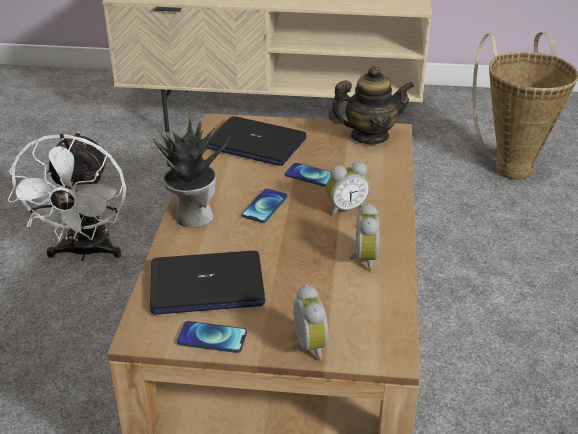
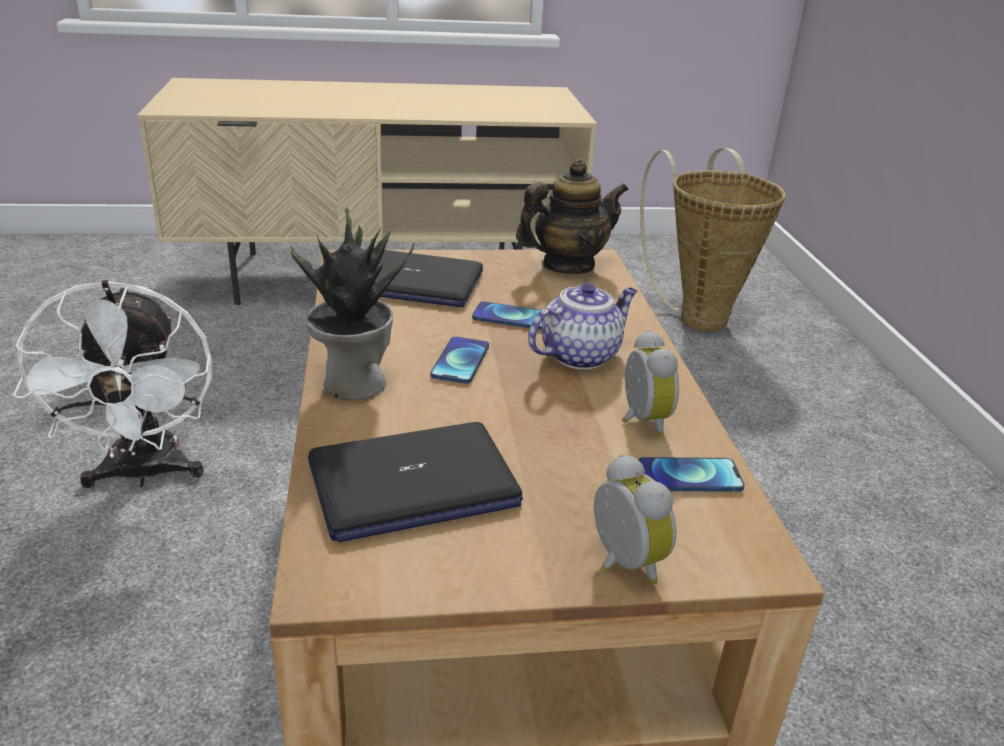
camera: 15 degrees left, 5 degrees down
phone [177,321,247,353] -> phone moved to [638,457,745,492]
alarm clock [326,162,370,215] -> teapot [528,283,637,369]

